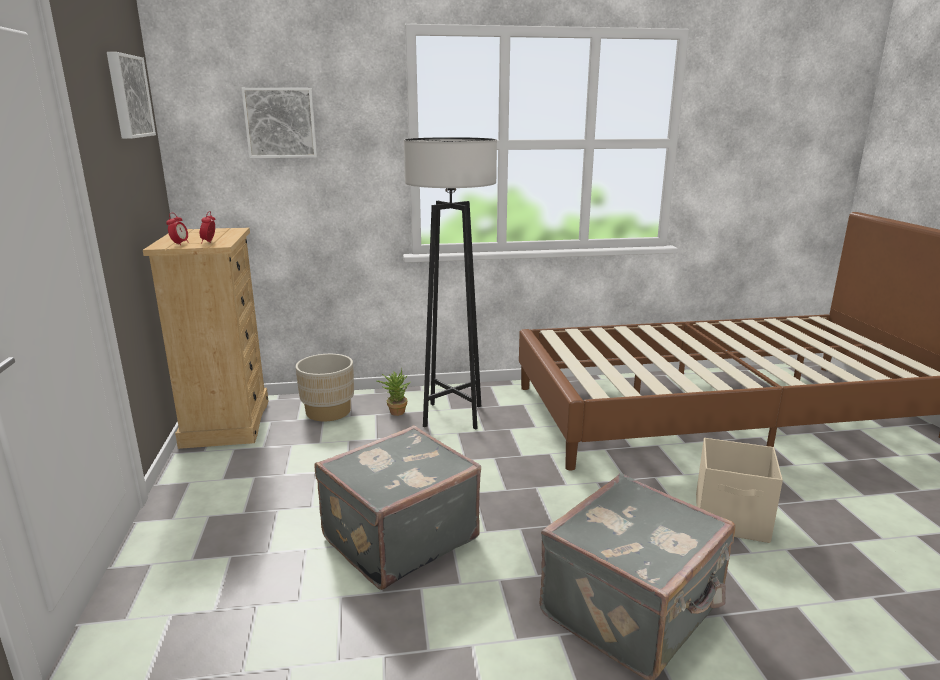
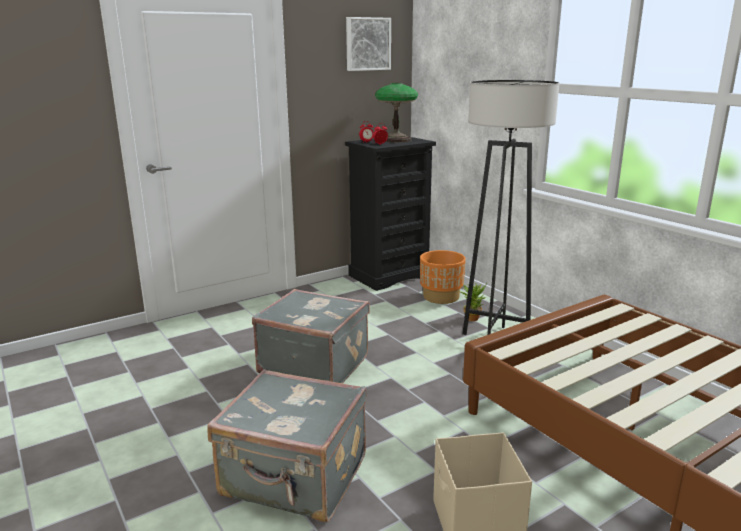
camera: 65 degrees right, 0 degrees up
beige dresser [143,228,268,449] -> black dresser [345,137,436,291]
picture [241,88,317,158] -> none
beige planter [295,354,354,421] -> orange planter [420,250,466,304]
none -> table lamp [375,83,418,142]

